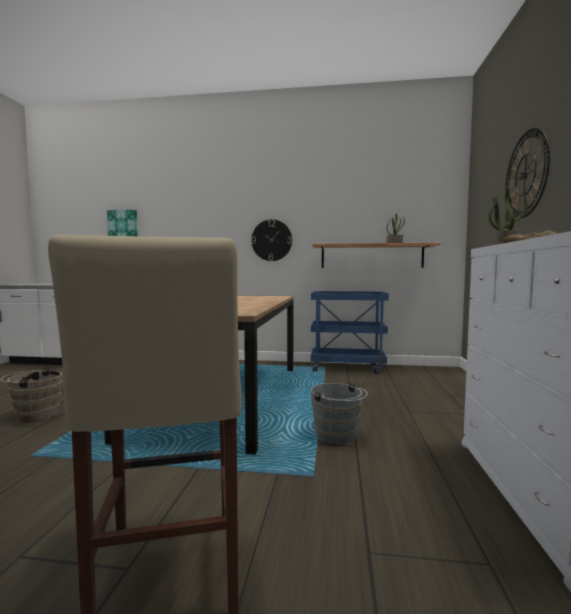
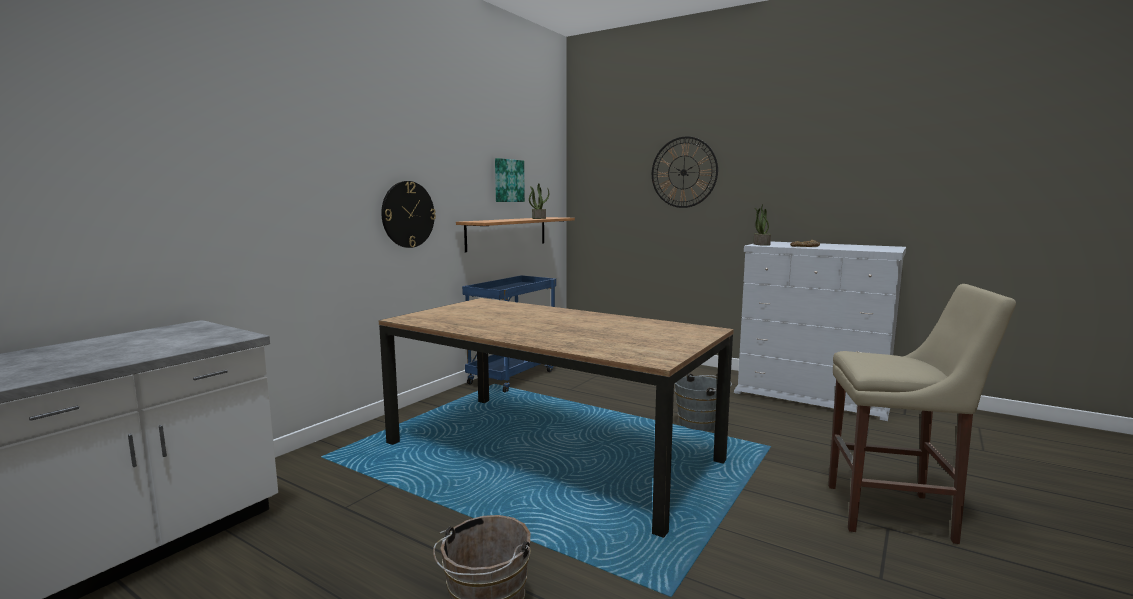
camera: 65 degrees left, 5 degrees up
picture [107,210,138,236] -> picture moved to [495,158,525,202]

